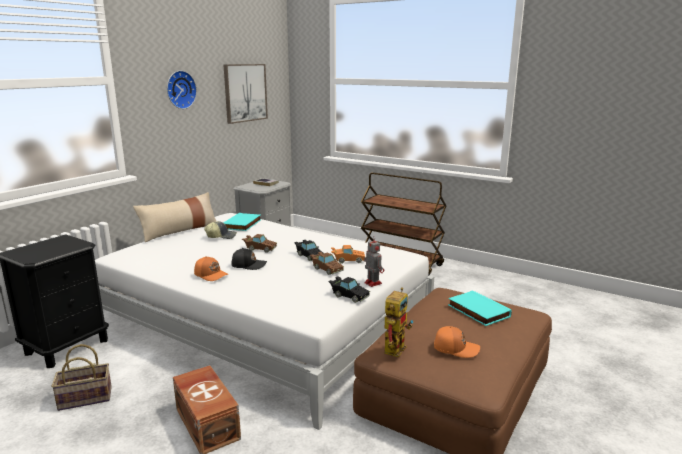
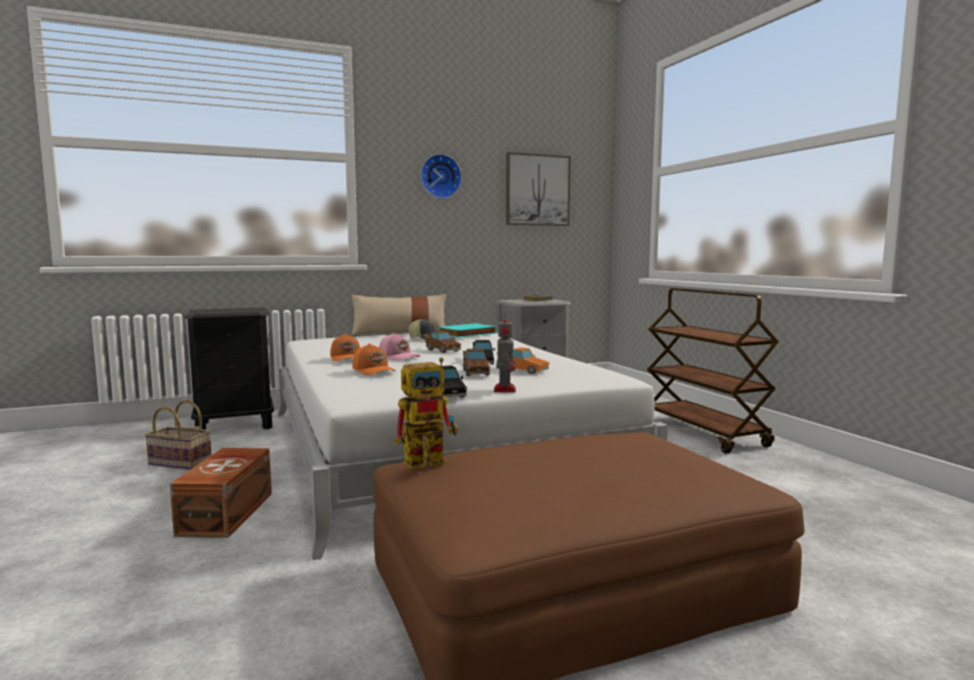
camera: 35 degrees right, 10 degrees down
black cap [231,248,267,270] -> pink cap [379,333,420,361]
orange cap [434,326,480,358] -> orange cap moved to [352,343,396,375]
turquoise book [448,290,512,326] -> none

